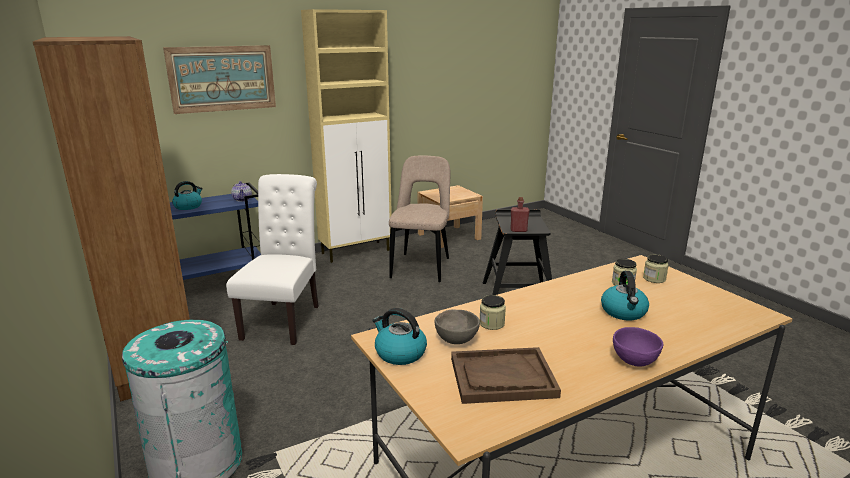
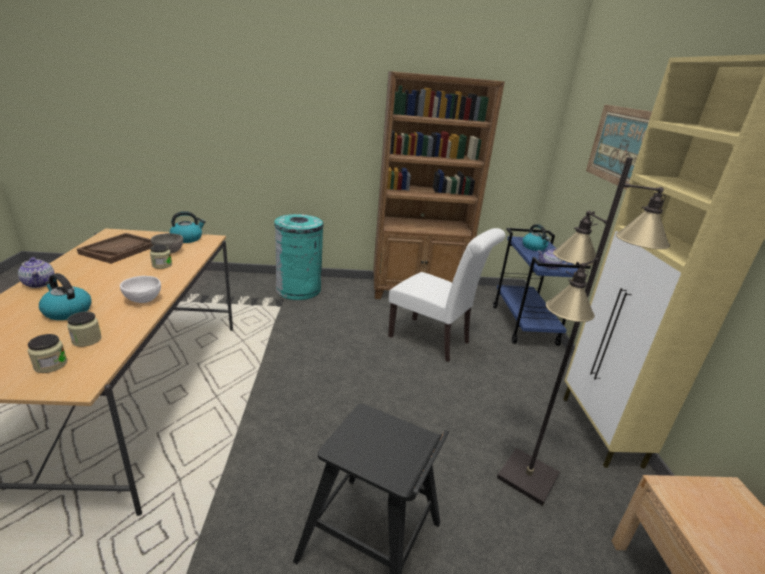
camera: 115 degrees right, 5 degrees up
beige chair [389,156,451,282] -> black floor lamp [497,157,670,506]
red bottle [510,197,530,232] -> none
purple bowl [613,327,663,367] -> teapot [18,257,55,288]
none -> white bowl [120,276,161,303]

